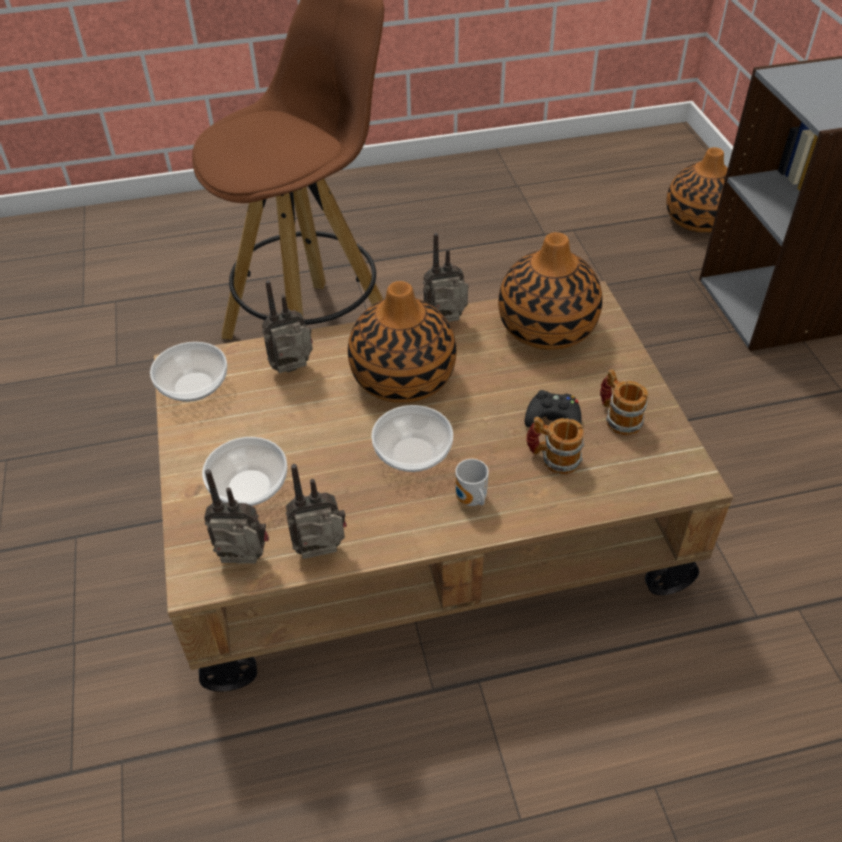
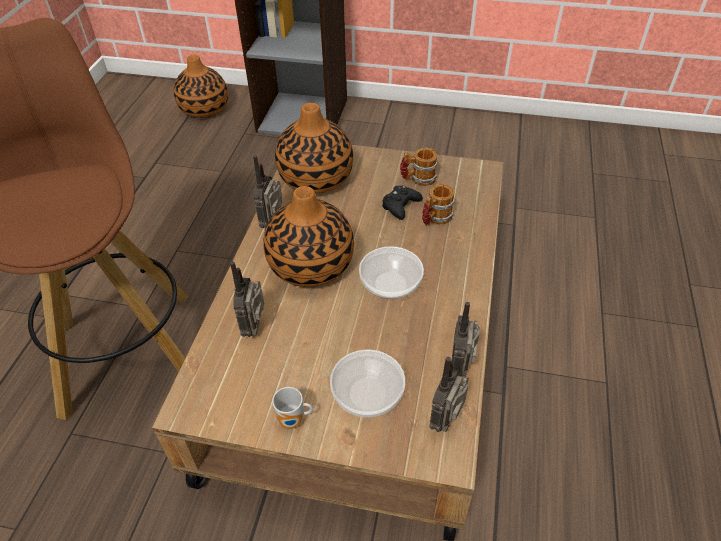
camera: 65 degrees left, 0 degrees up
bowl [150,342,227,402] -> none
mug [455,459,489,506] -> mug moved to [272,387,313,429]

